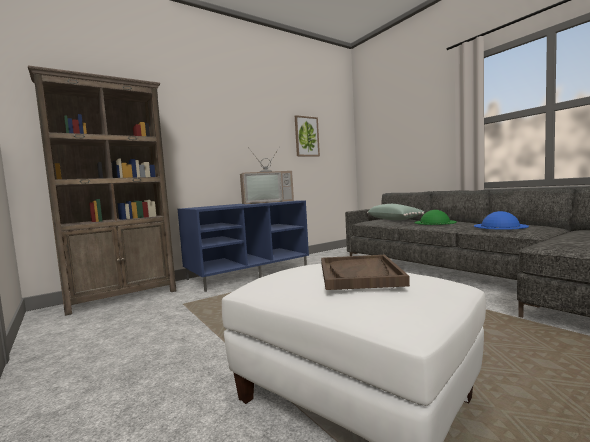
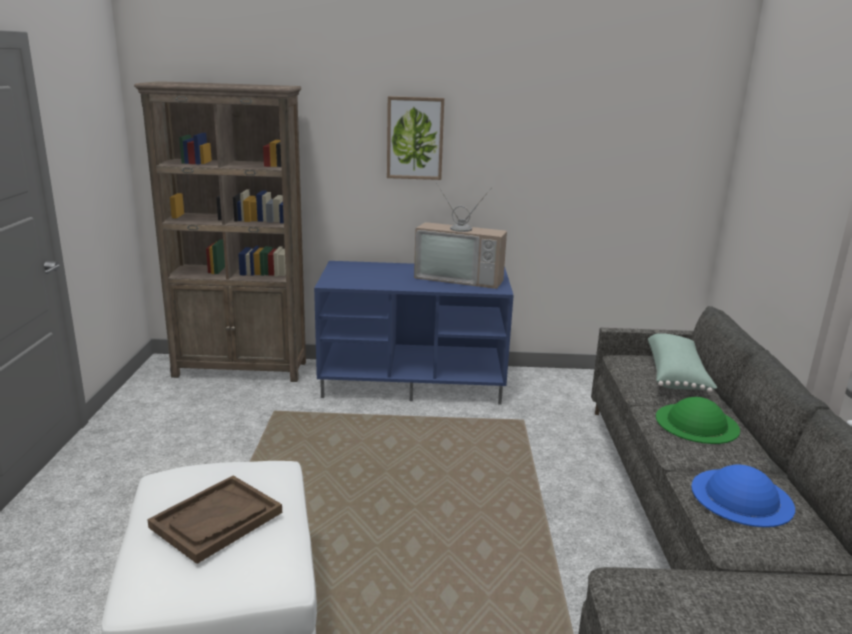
camera: 35 degrees right, 15 degrees up
picture [295,115,320,157] -> picture moved to [387,96,444,180]

